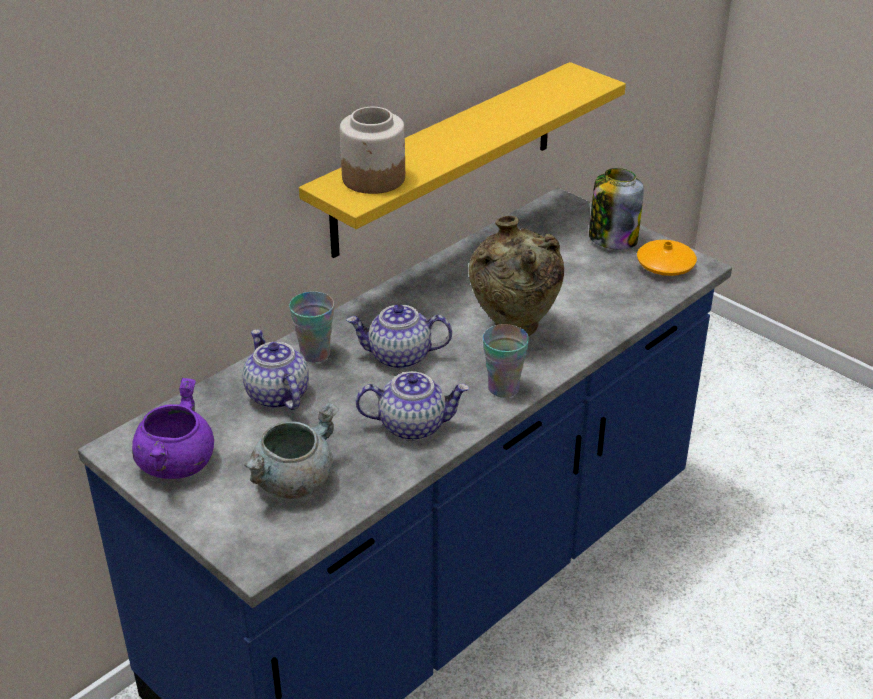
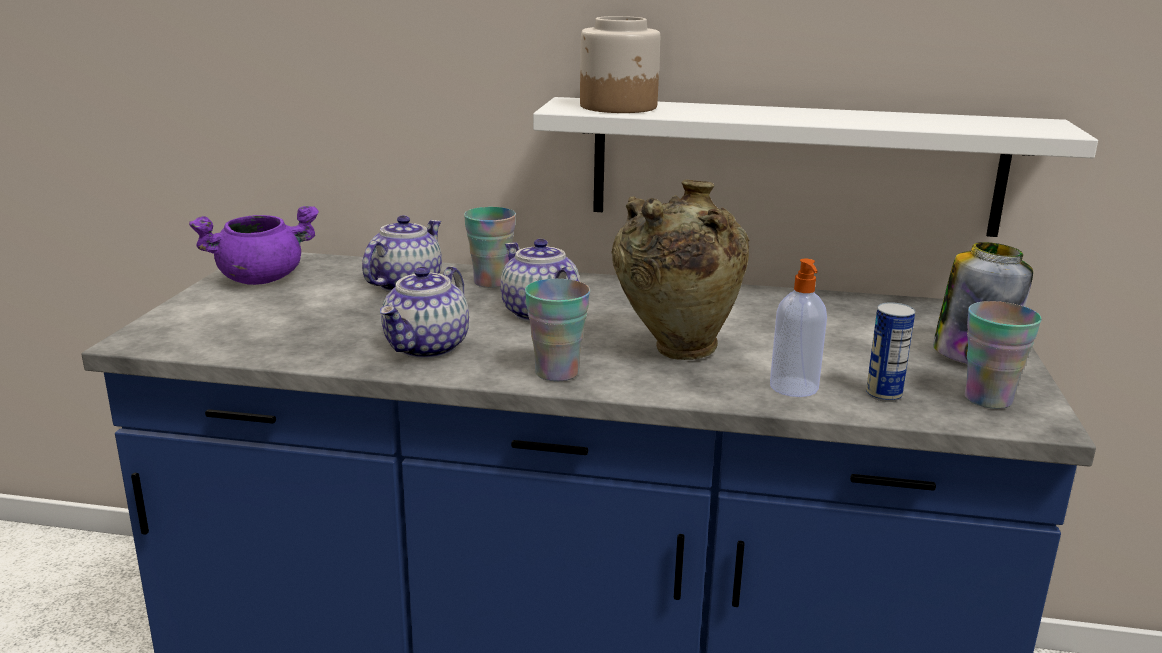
camera: 55 degrees right, 15 degrees down
grey cooking pot [244,402,338,499] -> none
yellow shelf [299,62,626,258] -> white shelf [533,97,1098,237]
teapot [356,371,469,441] -> teapot turned 60 degrees clockwise [380,266,469,359]
orange vase [637,240,697,276] -> cup [965,301,1042,409]
none -> soap dispenser [770,259,827,397]
none -> can [866,302,915,402]

